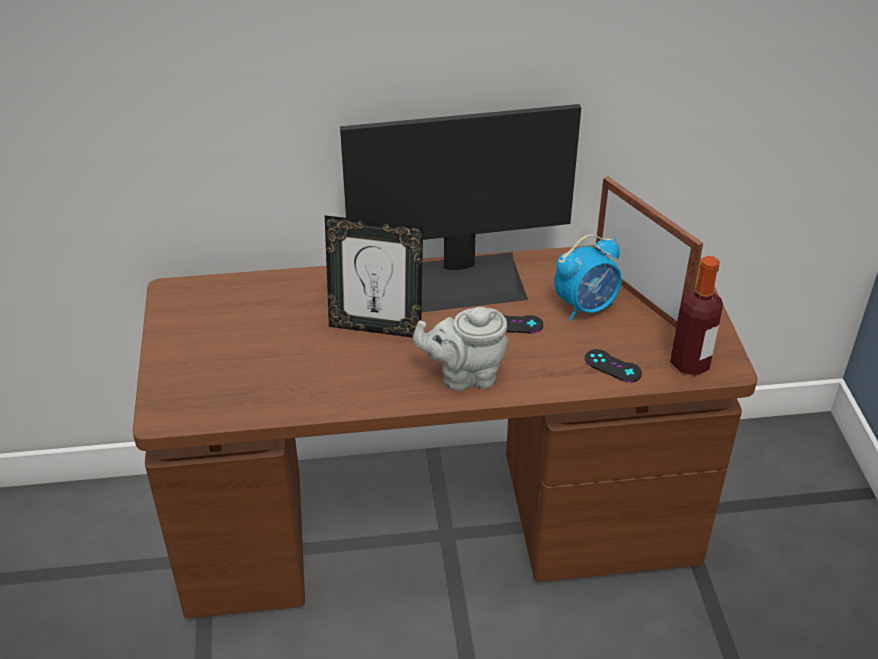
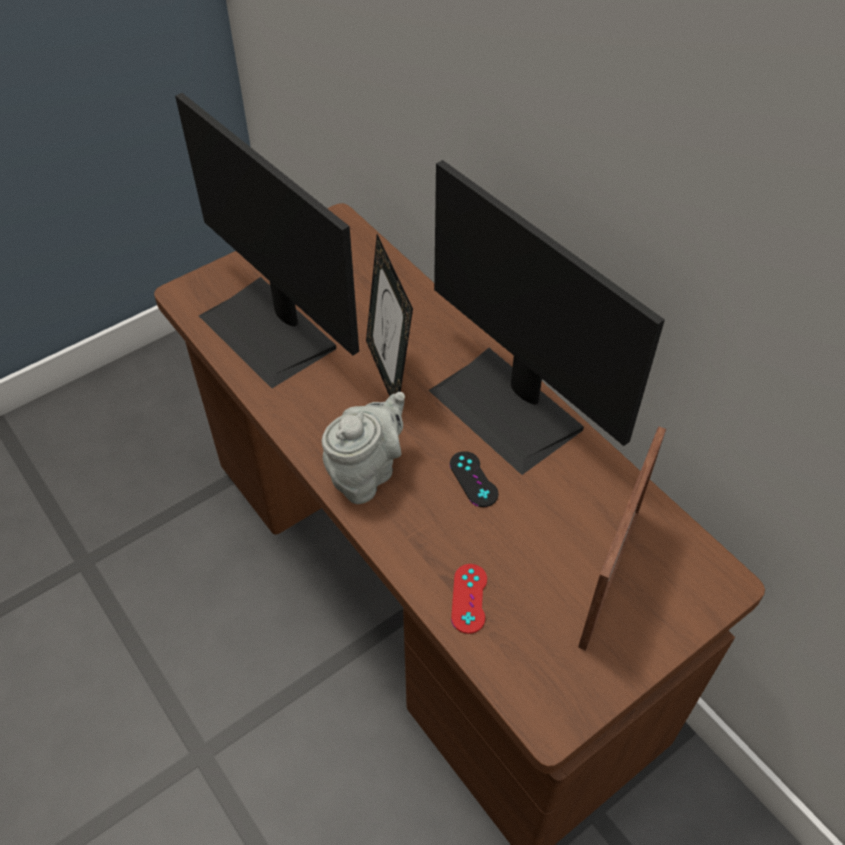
camera: 60 degrees right, 10 degrees up
grey teapot [413,307,508,391] -> grey teapot turned 75 degrees clockwise [322,392,405,504]
alarm clock [554,234,622,321] -> none
black game controller [585,349,642,383] -> red game controller [451,564,487,634]
bottle [670,256,723,376] -> none
none -> monitor [175,93,359,388]

